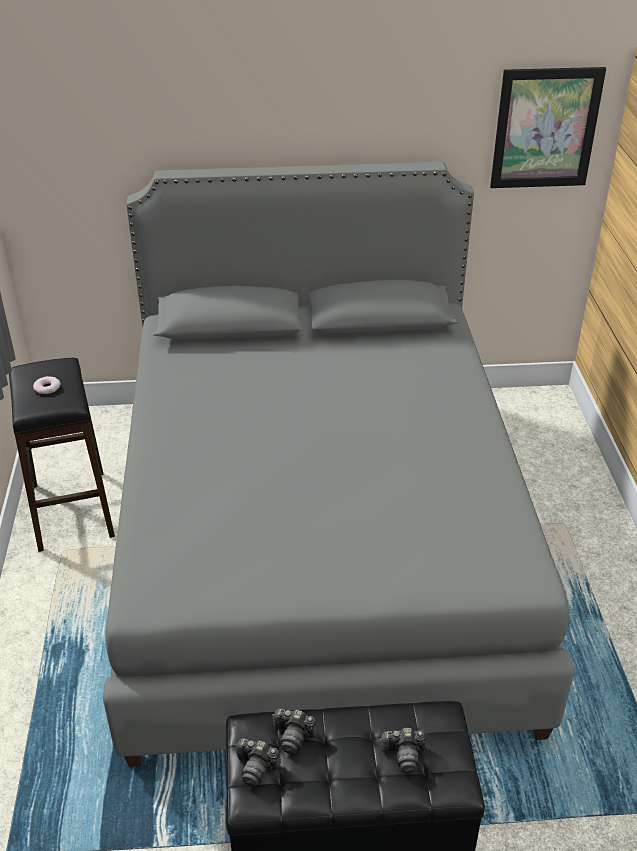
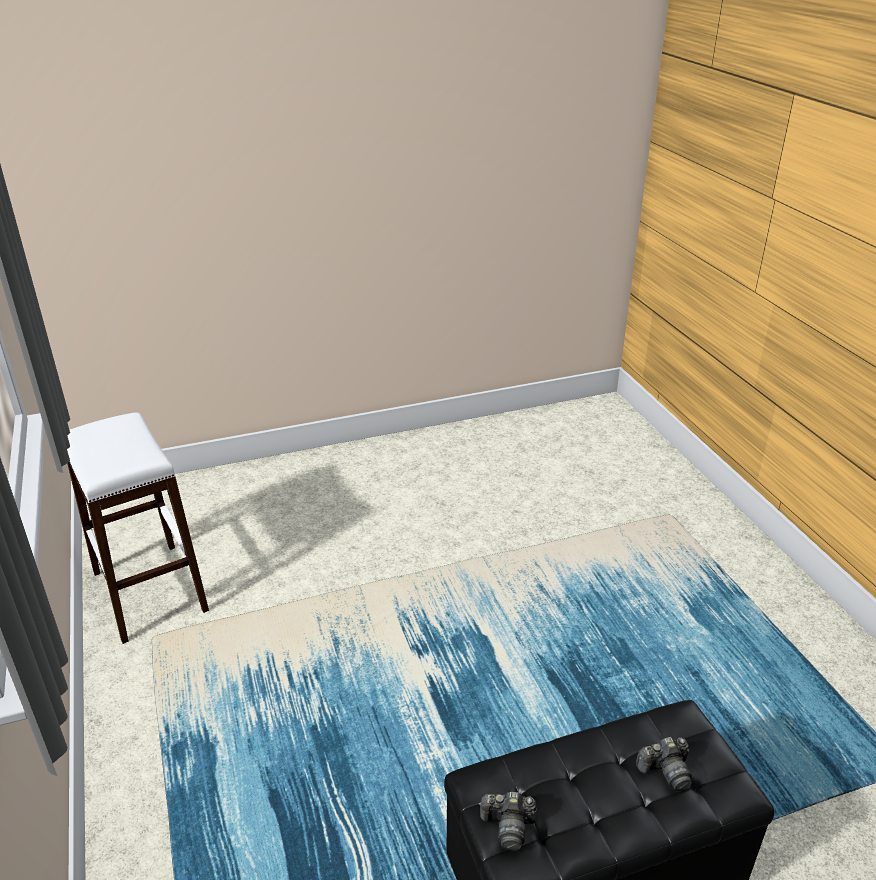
camera: 15 degrees left, 5 degrees down
black stool [9,358,115,552] -> white stool [67,412,209,644]
donut [33,376,61,394] -> none
grey bed [103,162,575,767] -> none
camera [272,708,317,754] -> none
picture [490,67,606,188] -> none

